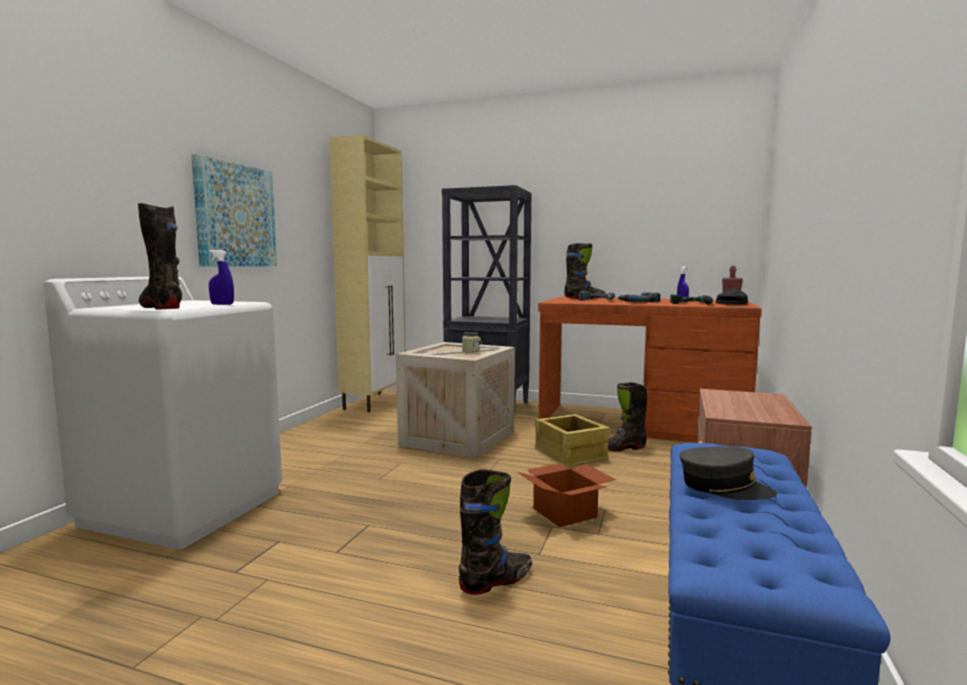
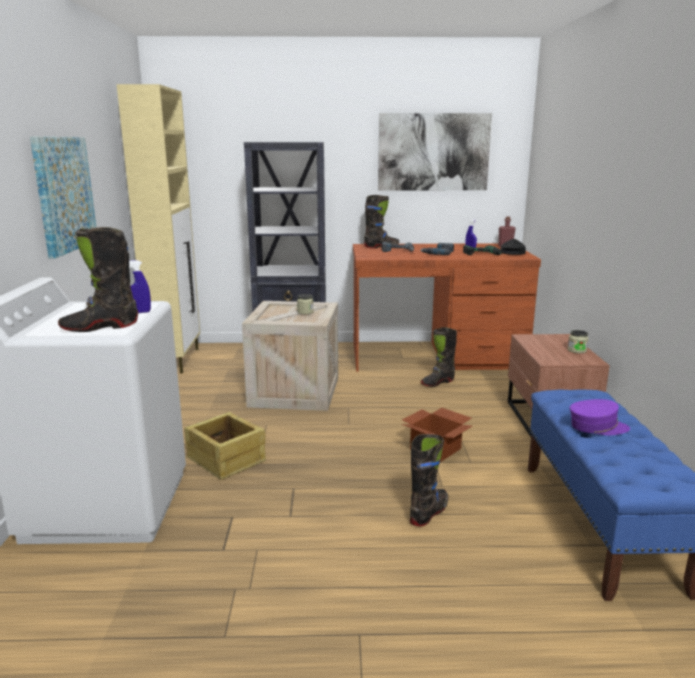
camera: 20 degrees left, 10 degrees up
black boot [138,203,182,310] -> black boot turned 45 degrees counterclockwise [58,227,138,332]
crate [535,414,610,467] -> crate moved to [184,412,266,480]
grey cap [679,447,777,500] -> purple cap [570,399,630,435]
none -> picture [378,113,492,190]
none -> jar [568,330,588,353]

